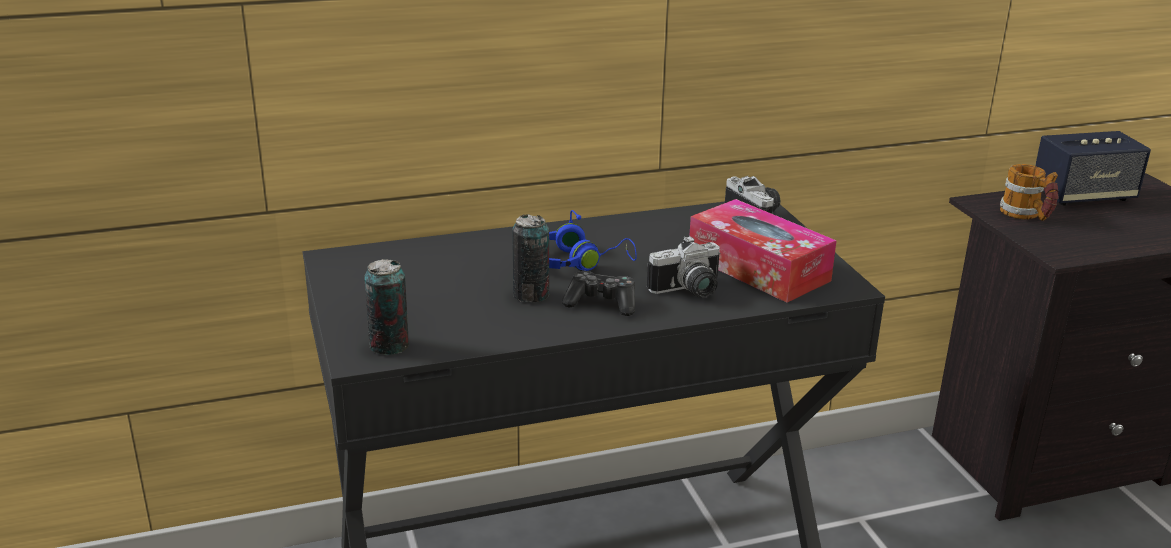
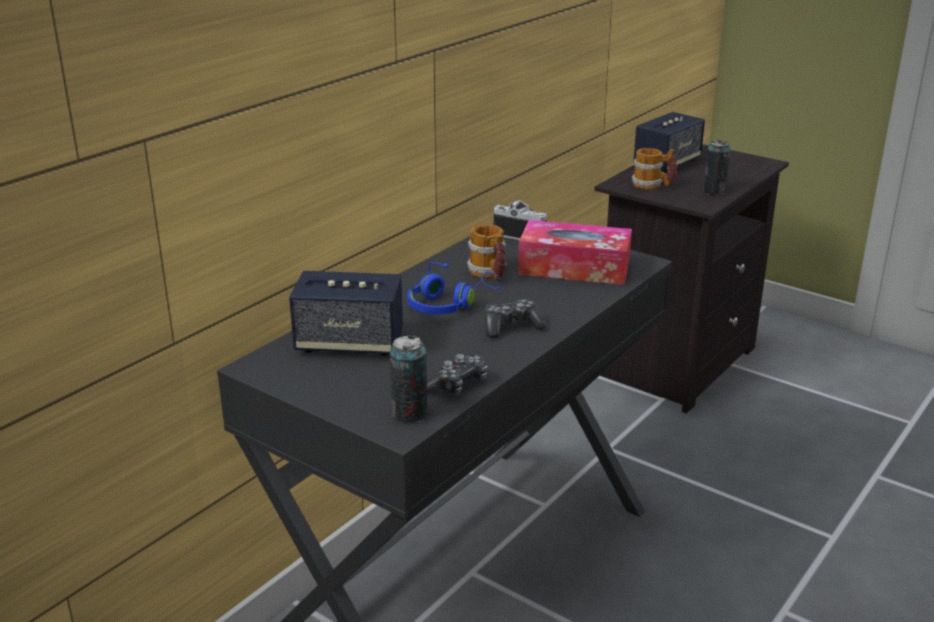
camera: 35 degrees left, 0 degrees up
can [512,214,550,302] -> can moved to [703,140,731,195]
camera [647,236,721,297] -> none
none -> speaker [289,271,403,356]
none -> game controller [427,354,488,396]
none -> mug [467,224,507,280]

